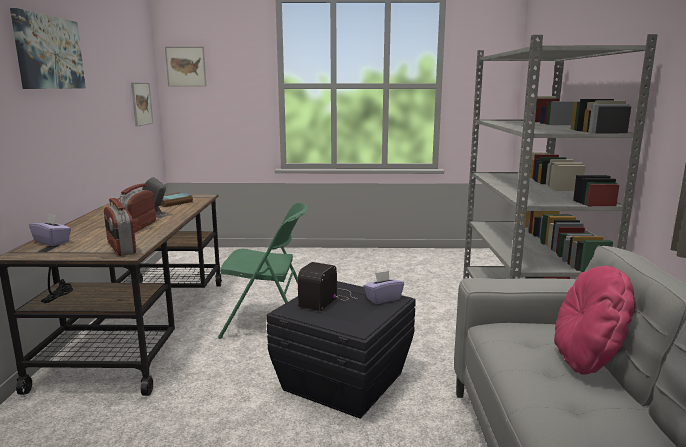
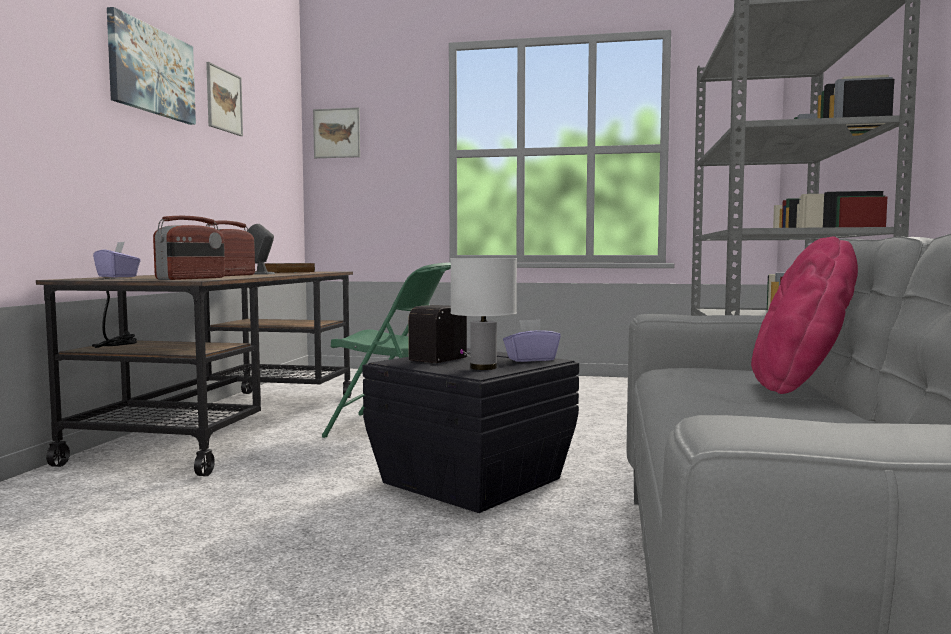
camera: 10 degrees right, 10 degrees down
radio [104,198,136,256] -> radio turned 135 degrees counterclockwise [153,216,225,280]
picture [131,82,153,127] -> picture moved to [206,62,243,136]
none -> white table lamp [450,258,517,370]

